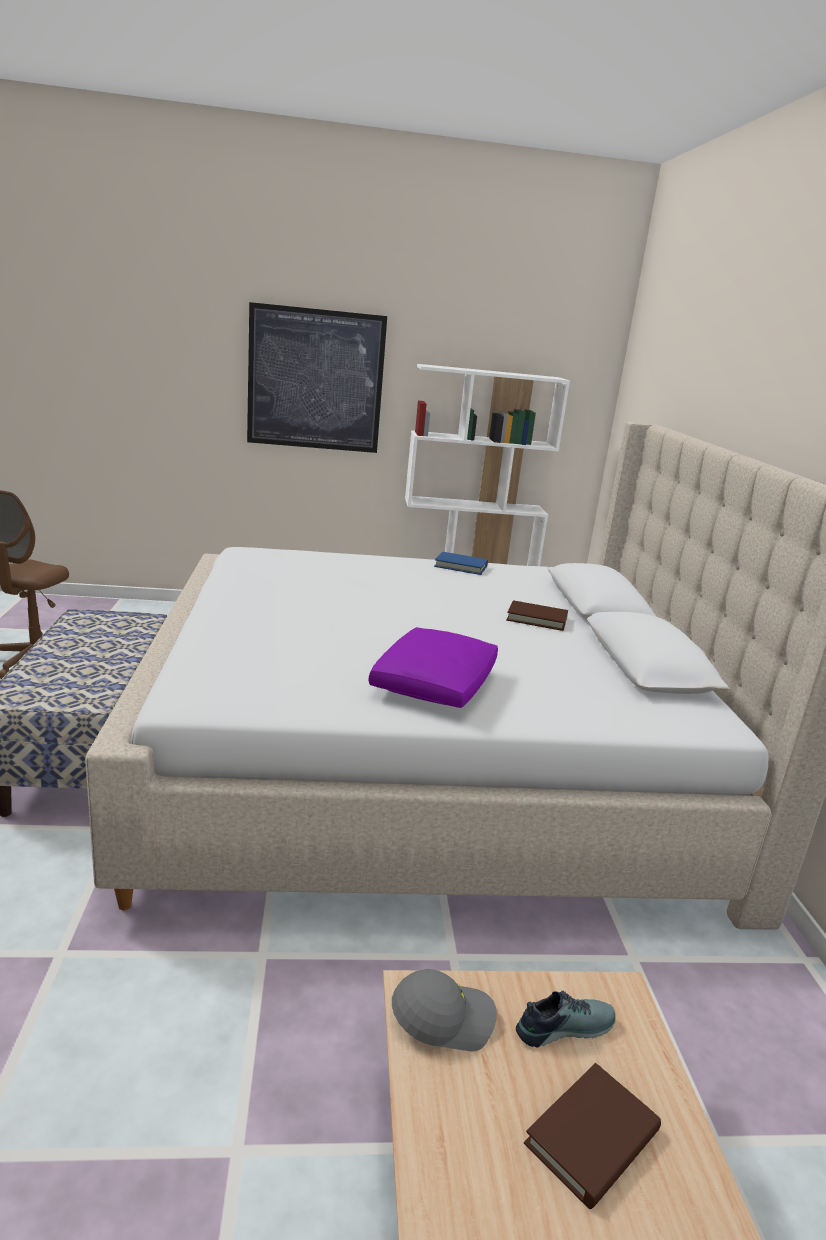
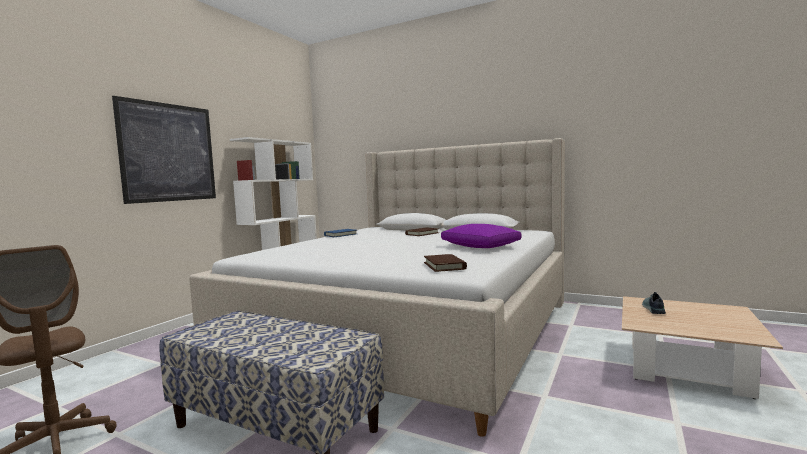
camera: 55 degrees left, 15 degrees down
grey cap [392,969,497,1051] -> none
brown book [524,1063,661,1209] -> brown book moved to [424,254,467,272]

